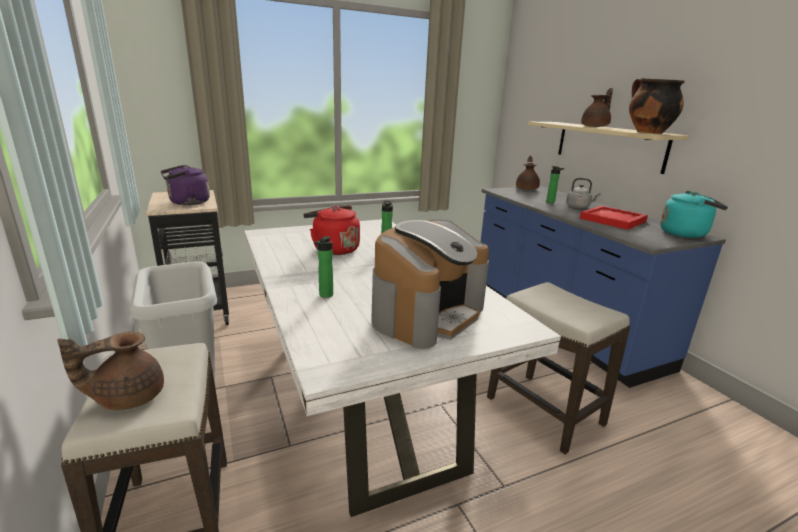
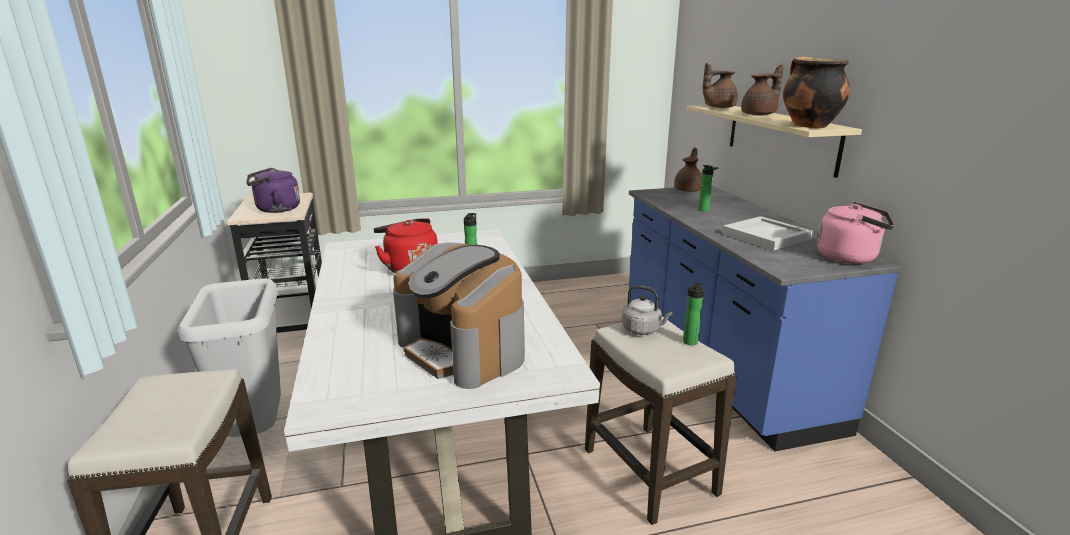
camera: 10 degrees right, 0 degrees up
brown teapot [57,331,164,410] -> brown teapot moved to [703,63,738,108]
bottle [314,236,333,298] -> bottle moved to [683,282,704,345]
coffee machine [371,220,489,349] -> coffee machine turned 90 degrees clockwise [393,242,525,389]
grey kettle [566,178,601,208] -> grey kettle moved to [622,285,673,335]
red tray [579,206,648,230] -> white tray [722,216,813,251]
turquoise kettle [660,191,728,238] -> pink kettle [817,202,894,264]

